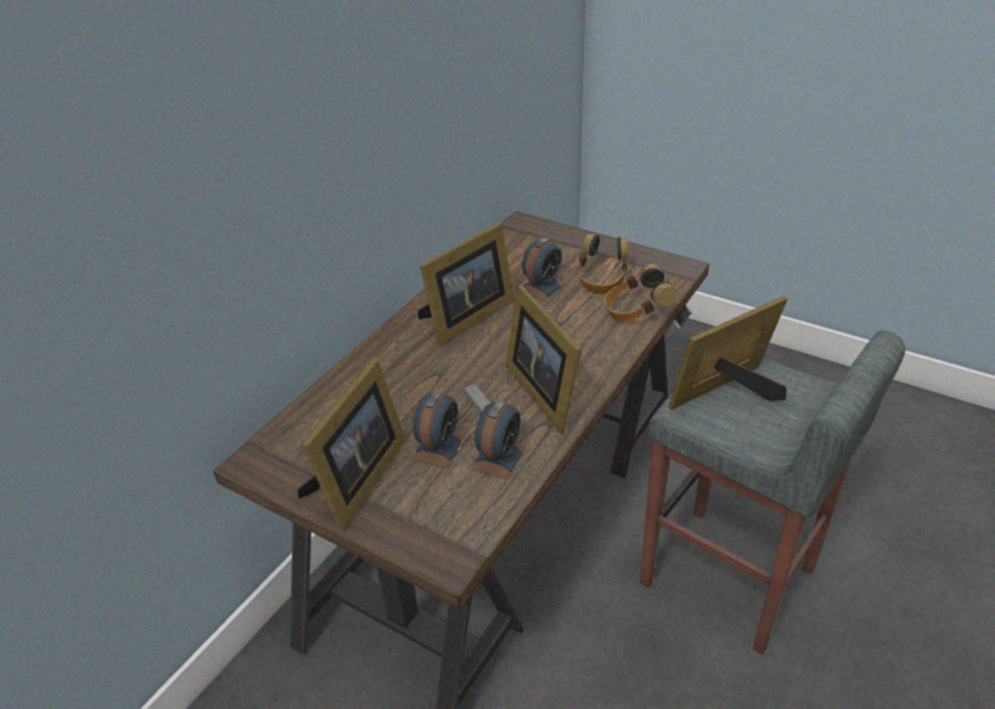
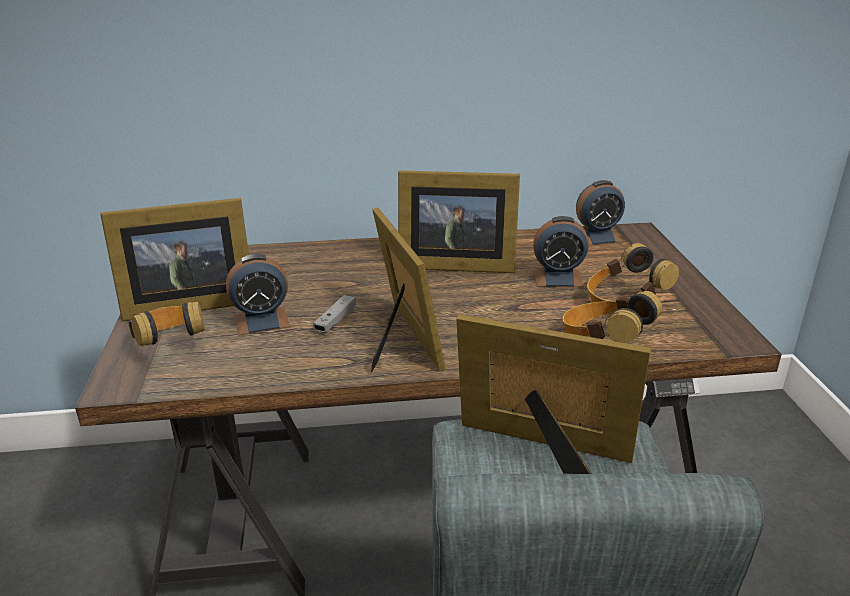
camera: 50 degrees right, 10 degrees down
alarm clock [472,401,526,480] -> alarm clock moved to [576,180,625,246]
picture frame [505,285,582,434] -> picture frame turned 135 degrees clockwise [371,208,445,372]
none -> headphones [129,300,205,347]

